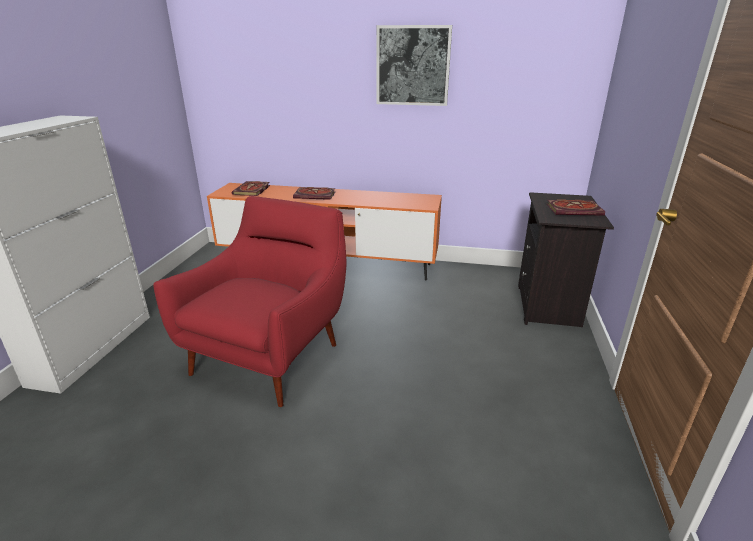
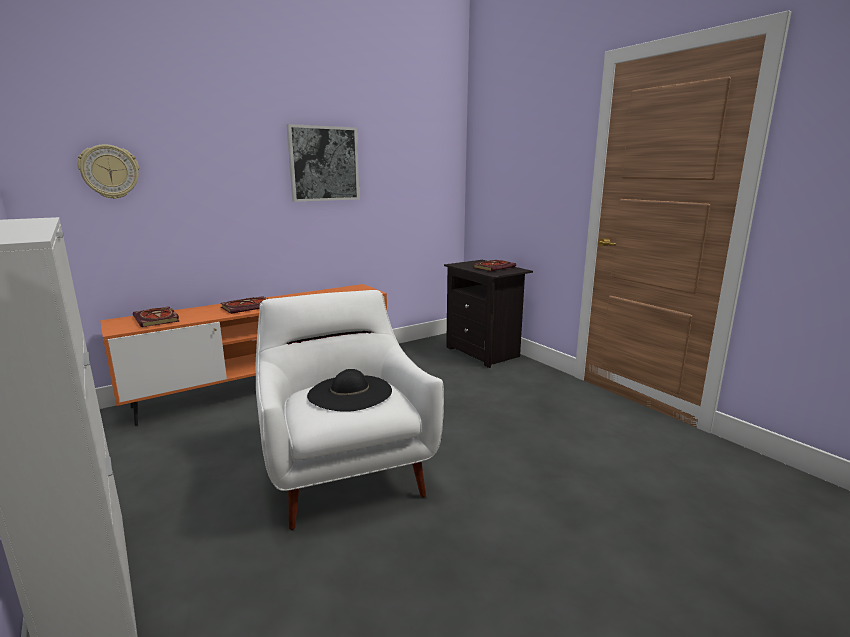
camera: 45 degrees left, 10 degrees down
red armchair [154,196,346,407] -> white armchair [256,290,444,530]
none -> wall clock [77,144,139,199]
none -> black hat [307,369,392,412]

